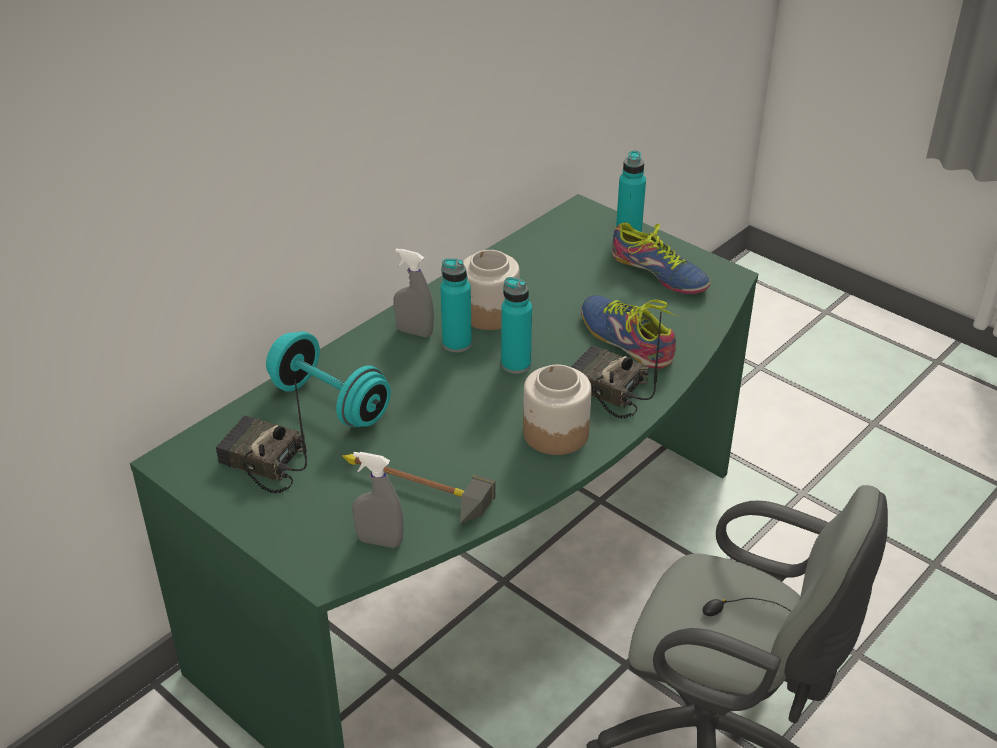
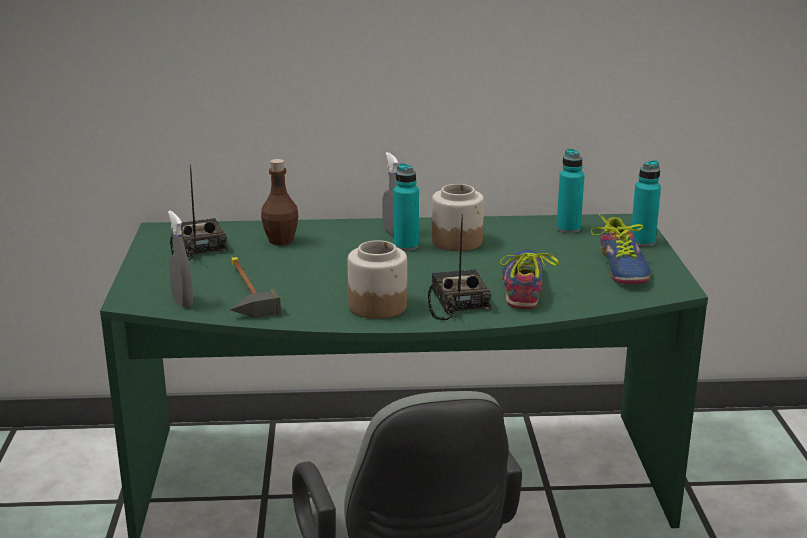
camera: 45 degrees right, 15 degrees down
turquoise dumbbell [266,331,391,427] -> brown bottle [261,159,298,245]
turquoise bottle [501,277,532,374] -> turquoise bottle moved to [556,149,584,233]

